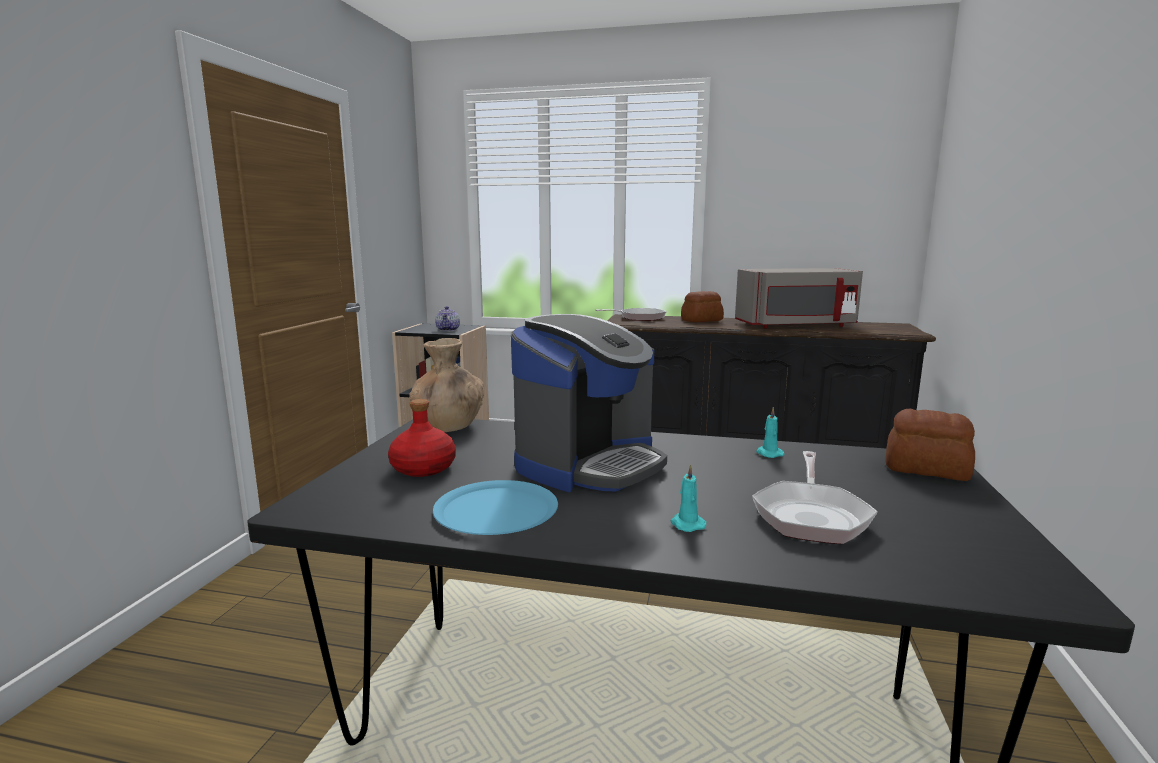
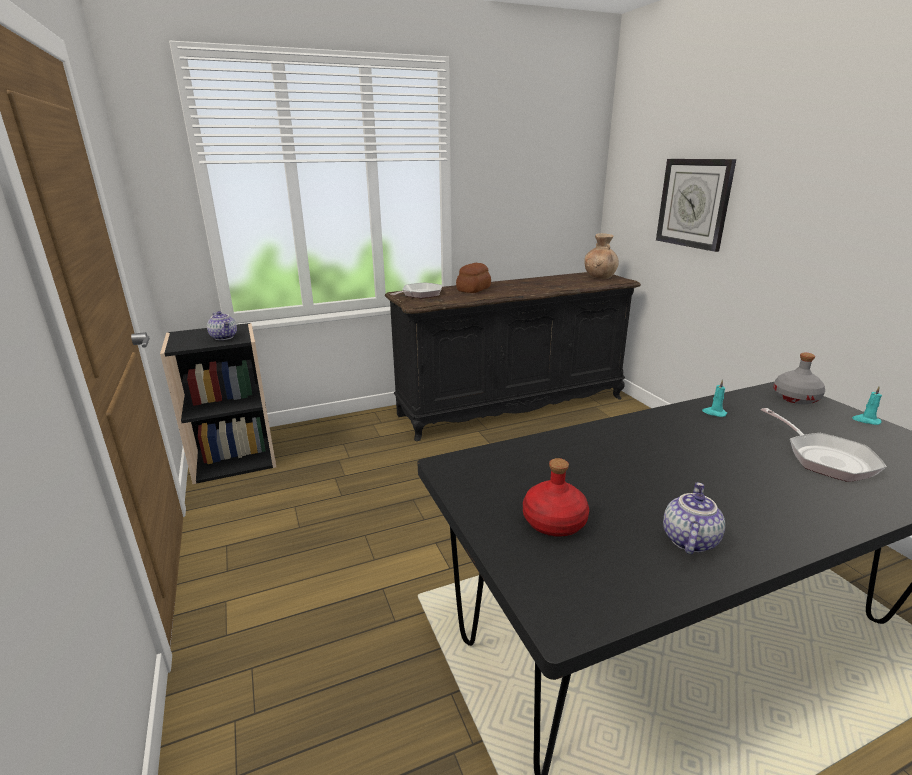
camera: 35 degrees left, 10 degrees up
brown vase [409,338,484,432] -> brown vase moved to [584,233,619,279]
blue plate [433,480,558,535] -> teapot [663,482,725,554]
coffee machine [511,314,667,492] -> none
turquoise candle [671,464,706,532] -> turquoise candle moved to [852,387,882,425]
grey microwave [735,268,863,328] -> none
bread [885,409,975,481] -> grey bottle [773,353,825,404]
none -> wall clock [656,159,736,252]

